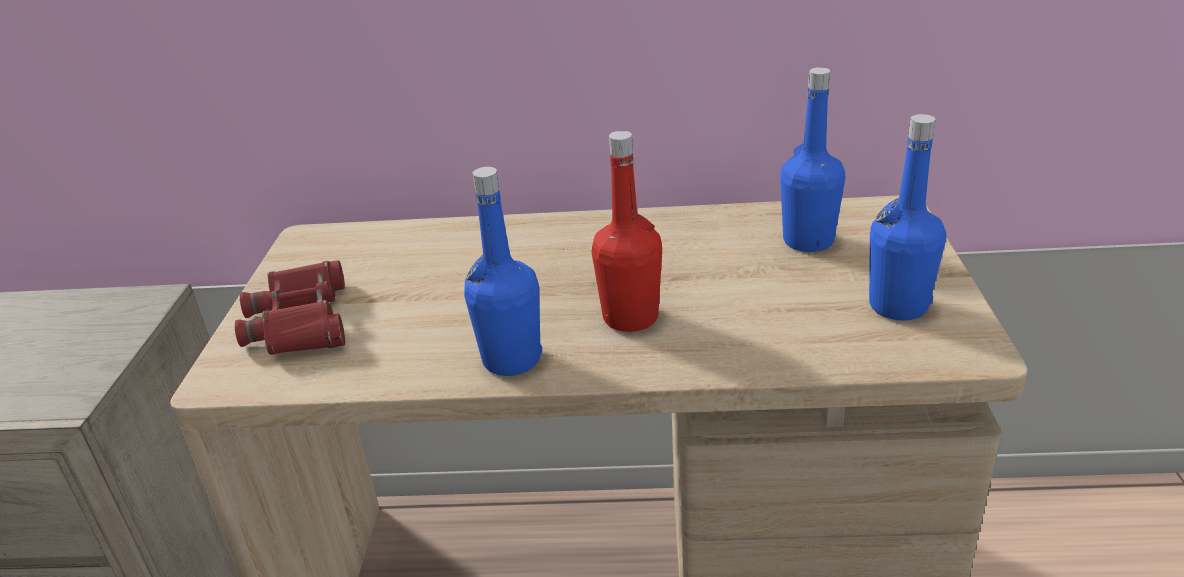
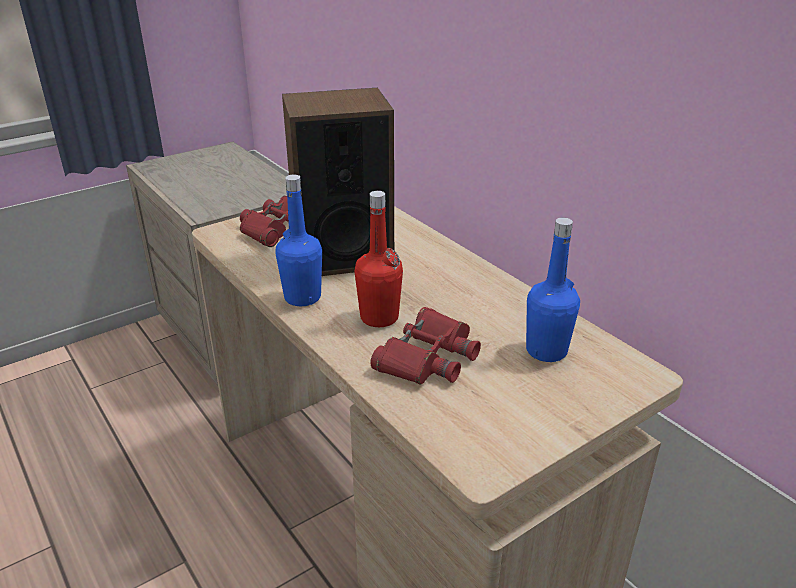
camera: 50 degrees right, 0 degrees up
blue bottle [869,114,946,320] -> none
none -> speaker [282,88,394,276]
none -> red binoculars [370,307,481,385]

